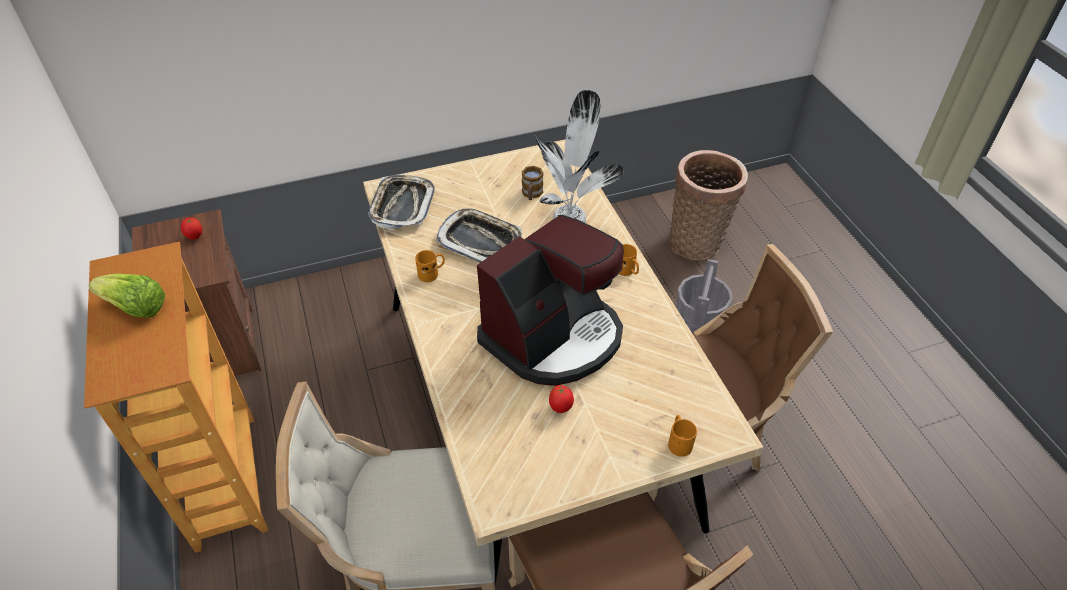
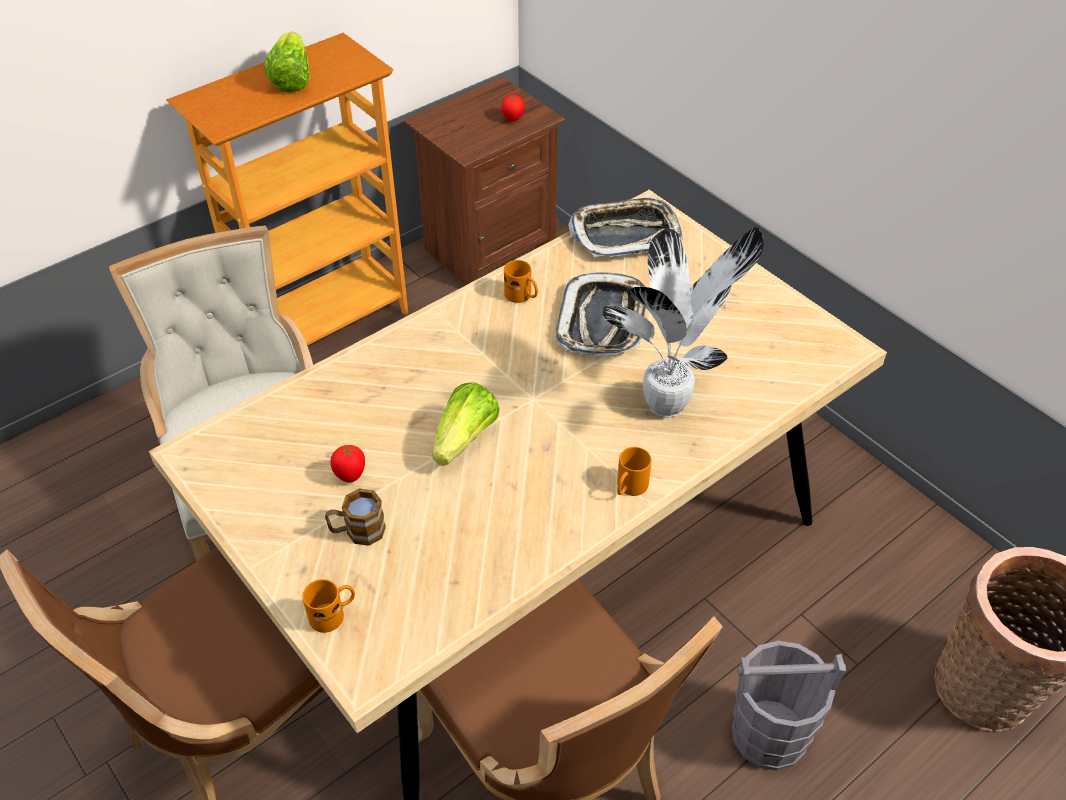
camera: 70 degrees right, 0 degrees up
coffee machine [477,215,624,386] -> lettuce [433,383,499,466]
mug [522,166,544,200] -> mug moved to [325,488,386,546]

